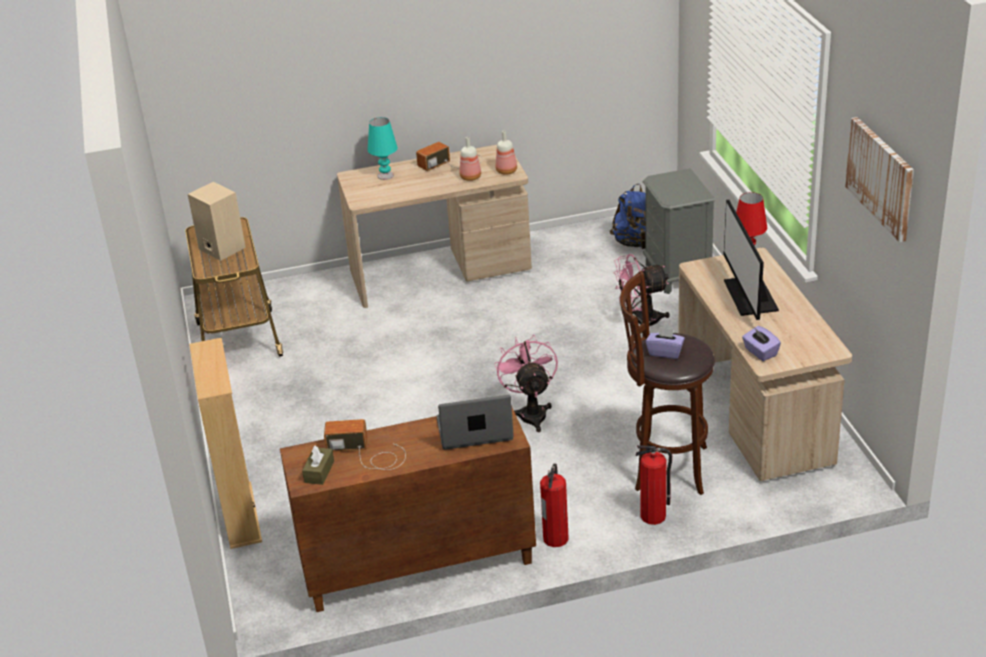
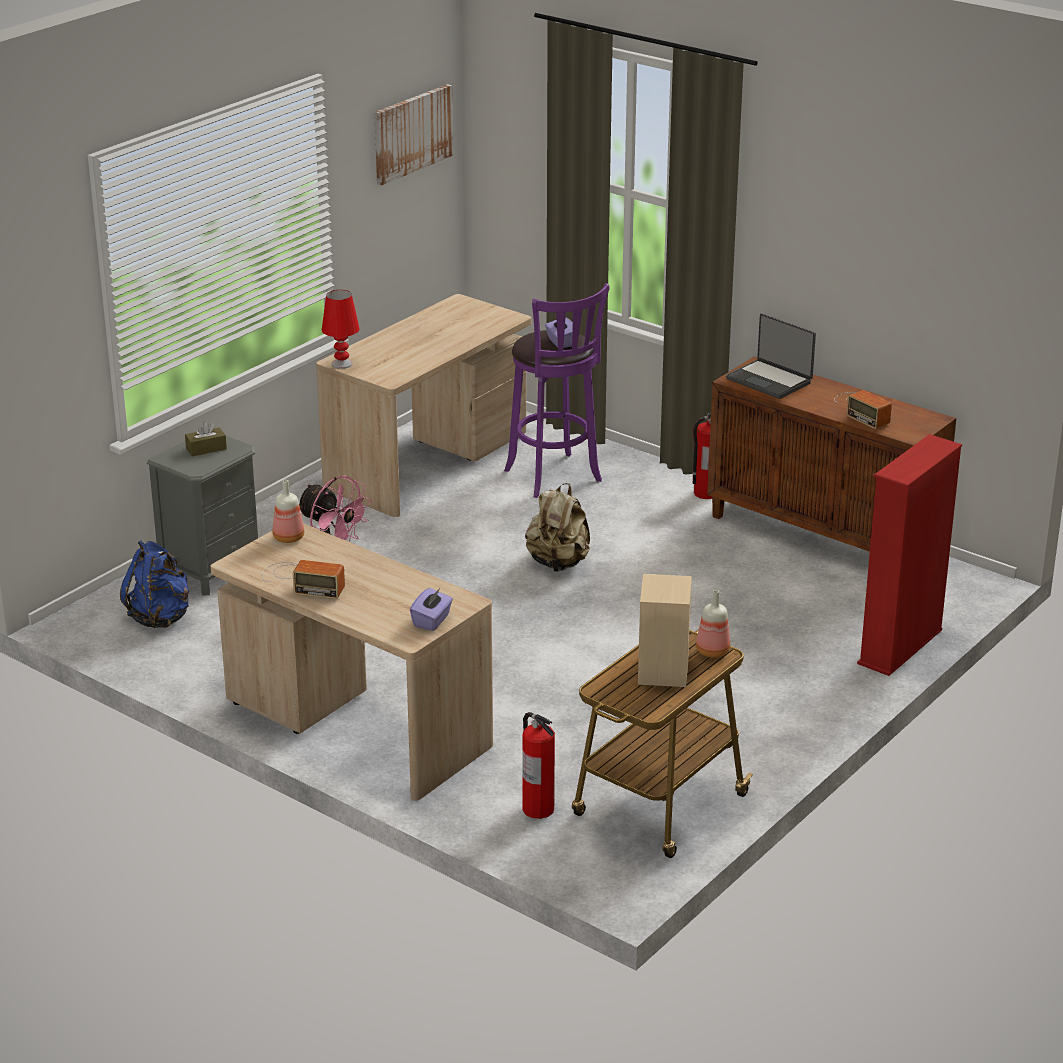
camera: 130 degrees left, 5 degrees down
beige bookcase [189,338,262,549] -> red bookcase [857,434,962,676]
brown tissue box [302,446,334,485] -> brown tissue box moved to [185,421,227,456]
turquoise table lamp [368,117,398,180] -> none
bottle [460,137,481,181] -> bottle moved to [696,590,730,658]
pink fan [495,335,558,432] -> beige backpack [525,483,590,572]
brown stool [620,271,715,495] -> purple stool [504,283,610,498]
fire extinguisher [636,445,672,525] -> fire extinguisher moved to [522,712,555,819]
monitor [723,200,779,320] -> none
purple tissue box [742,326,781,361] -> purple tissue box moved to [410,588,453,631]

